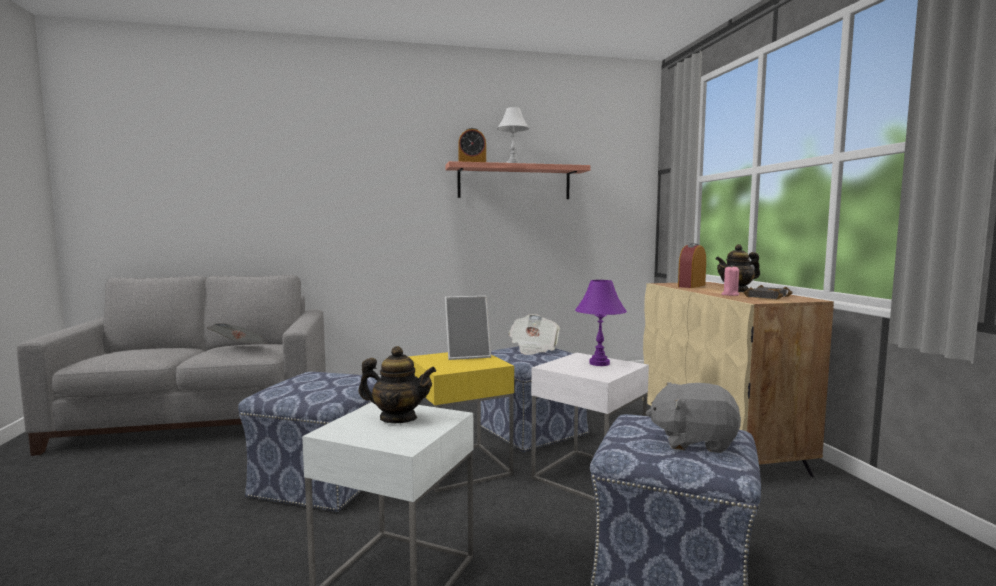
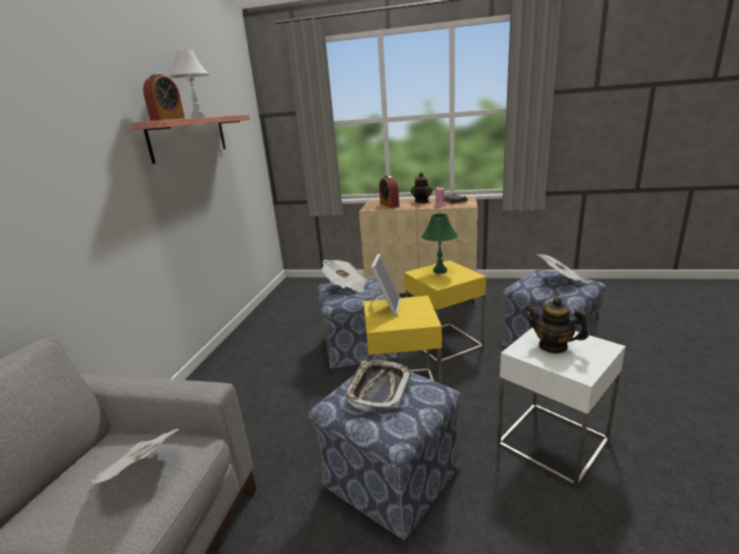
camera: 65 degrees left, 15 degrees up
teapot [358,346,436,423] -> teapot turned 90 degrees counterclockwise [526,297,589,353]
white side table [531,353,649,502] -> yellow side table [404,260,486,364]
purple table lamp [575,280,627,366] -> green table lamp [422,214,458,274]
grey plush toy [646,382,741,453] -> newspaper [537,254,589,284]
none -> tray [345,360,411,411]

